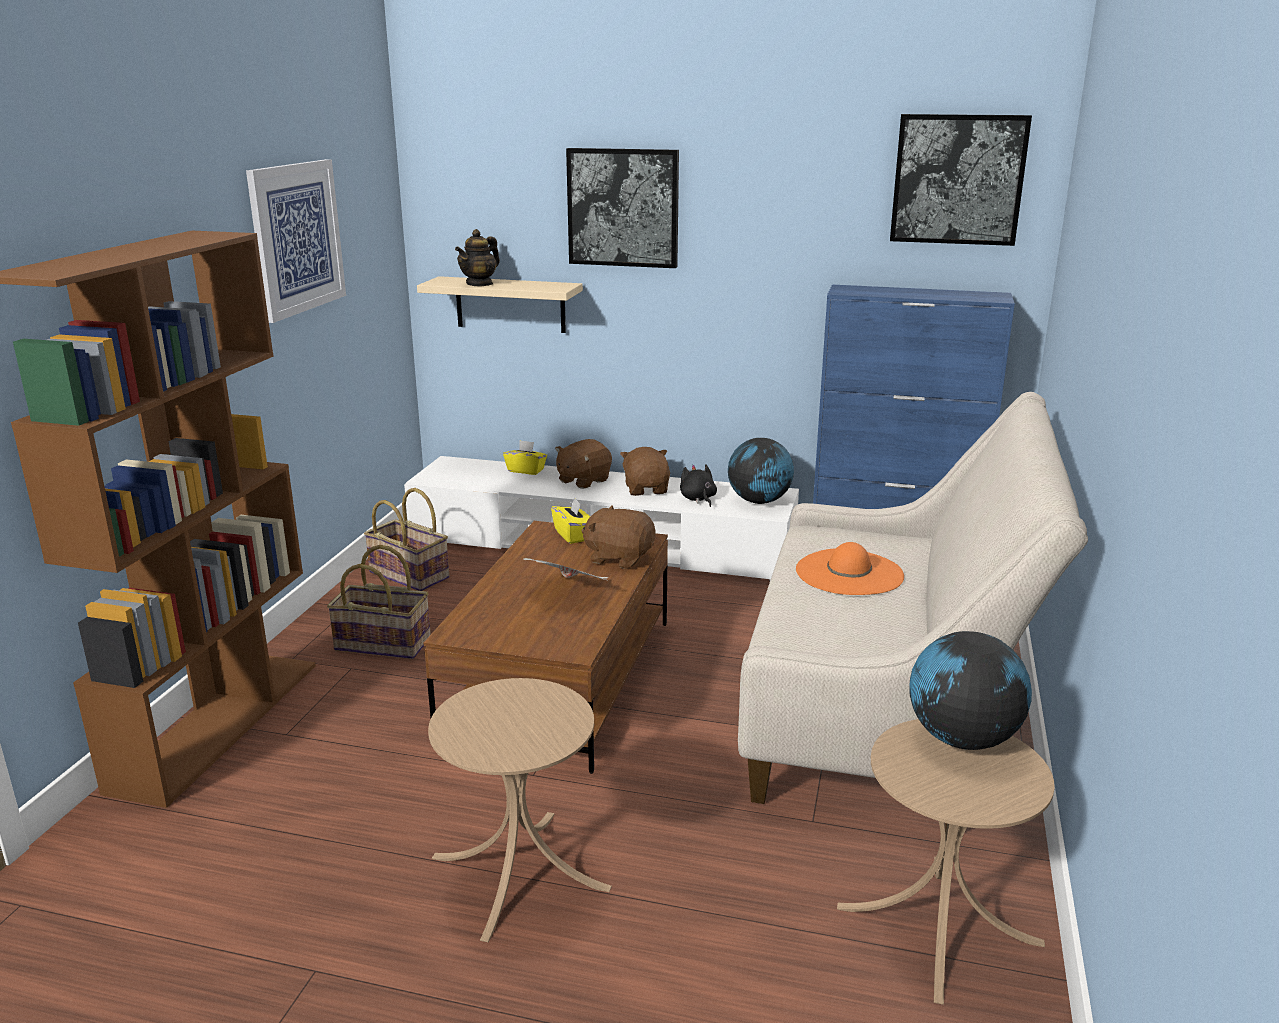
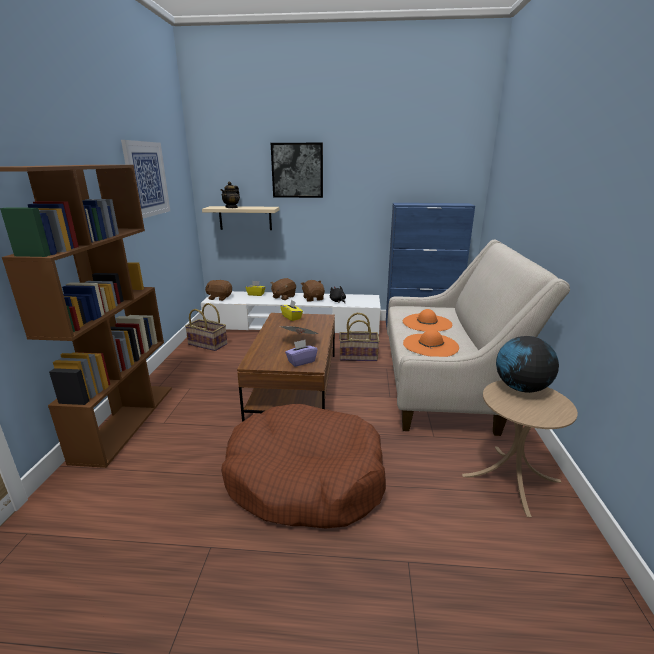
camera: 10 degrees left, 0 degrees up
basket [327,545,431,659] -> basket moved to [339,313,379,361]
beige side table [428,678,612,942] -> brown dog bed [221,404,386,529]
brown plush toy [582,505,656,569] -> brown plush toy moved to [205,280,232,301]
globe [728,438,794,504] -> none
picture [890,114,1032,246] -> none
none -> purple tissue box [285,340,318,367]
none -> orange hat [403,330,459,357]

